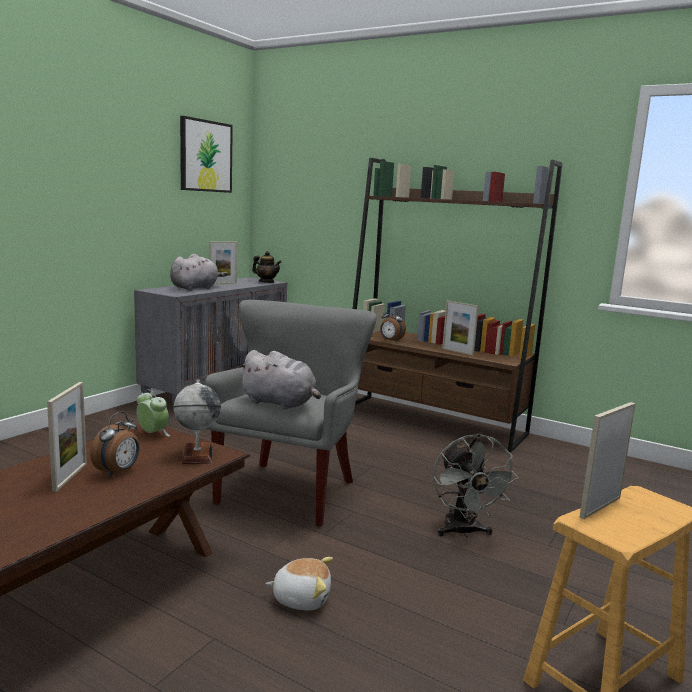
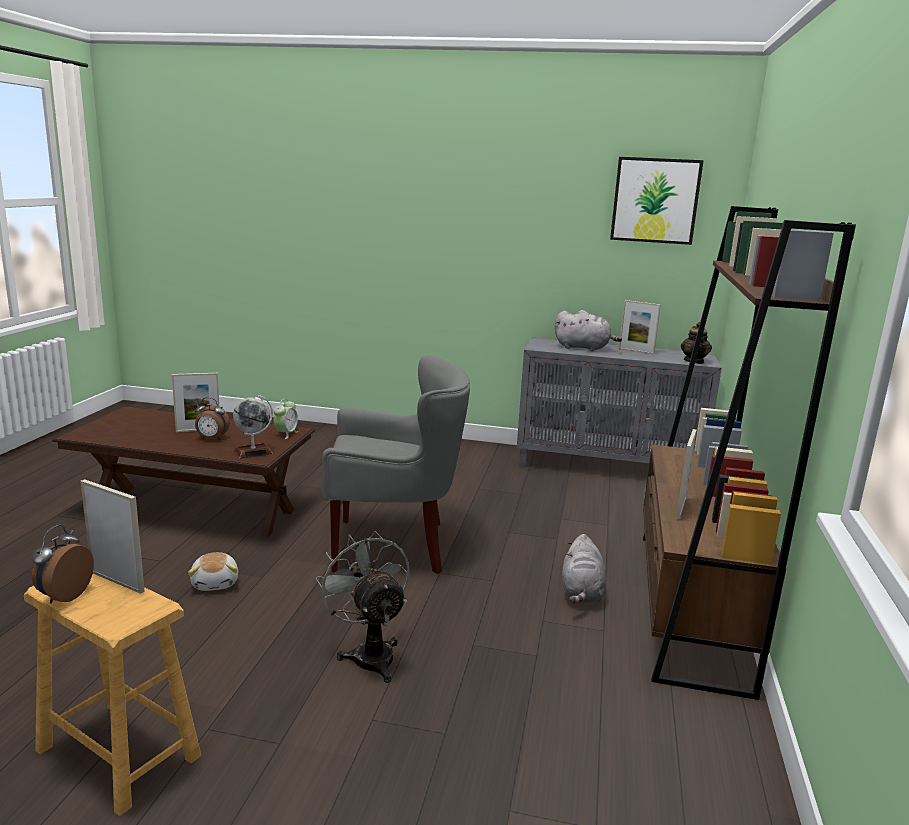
camera: 70 degrees right, 5 degrees up
grey plush toy [238,350,321,410] -> grey plush toy moved to [562,534,606,604]
alarm clock [380,308,406,341] -> alarm clock moved to [32,525,94,603]
grey fan [433,434,519,538] -> grey fan turned 90 degrees clockwise [316,531,410,683]

